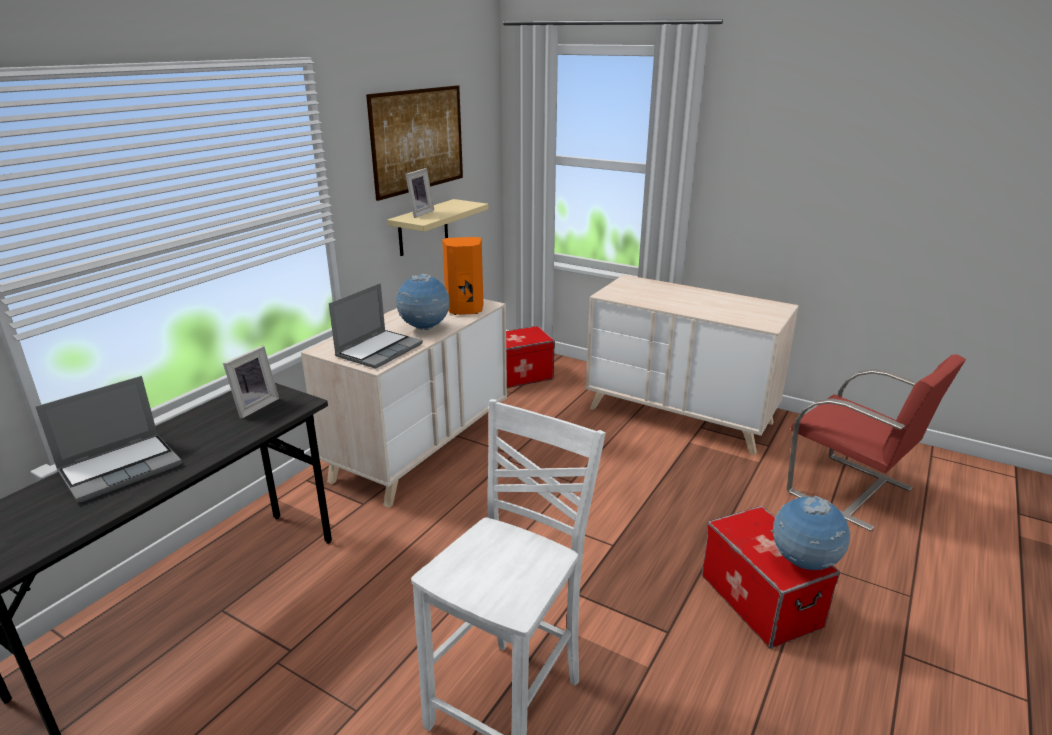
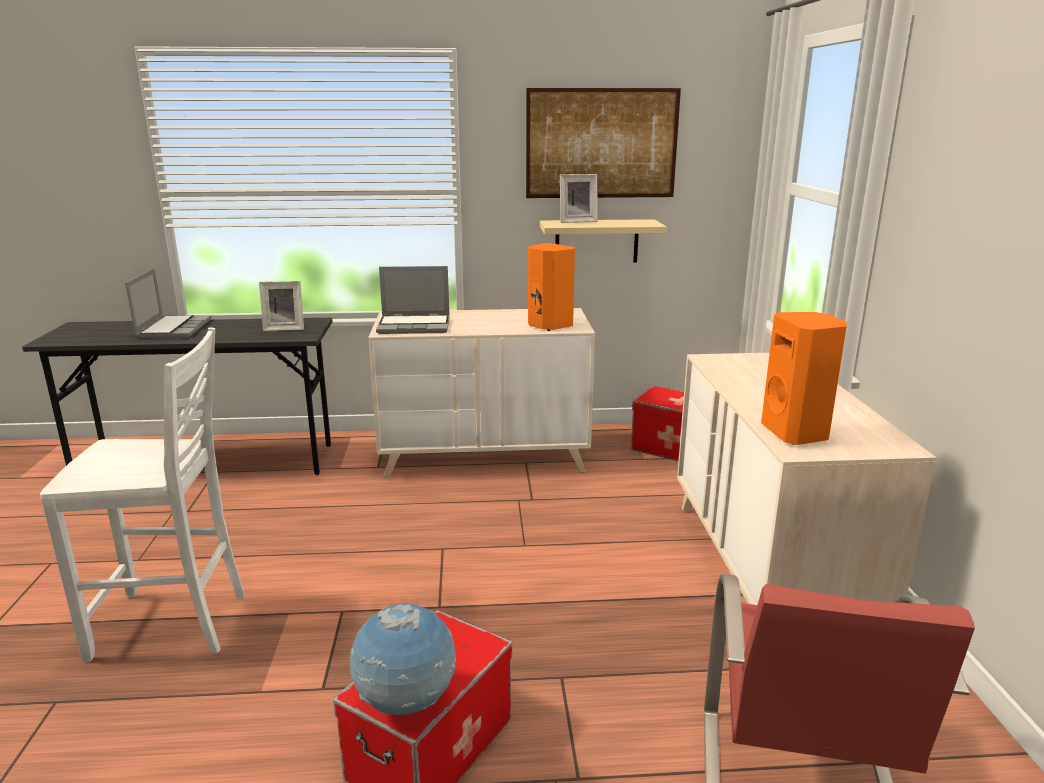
camera: 55 degrees right, 5 degrees down
laptop [35,376,182,502] -> laptop turned 105 degrees counterclockwise [125,268,212,339]
globe [396,274,450,330] -> none
none -> orange speaker [761,312,847,445]

